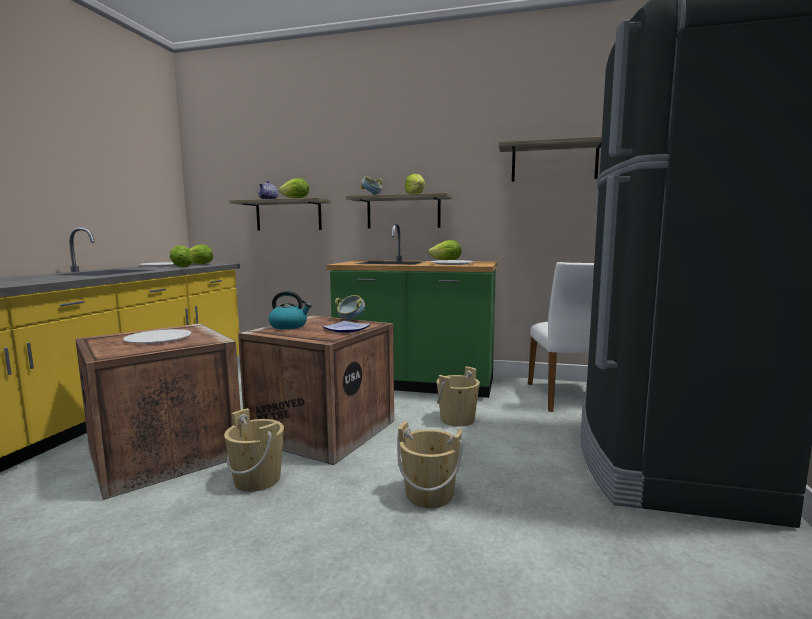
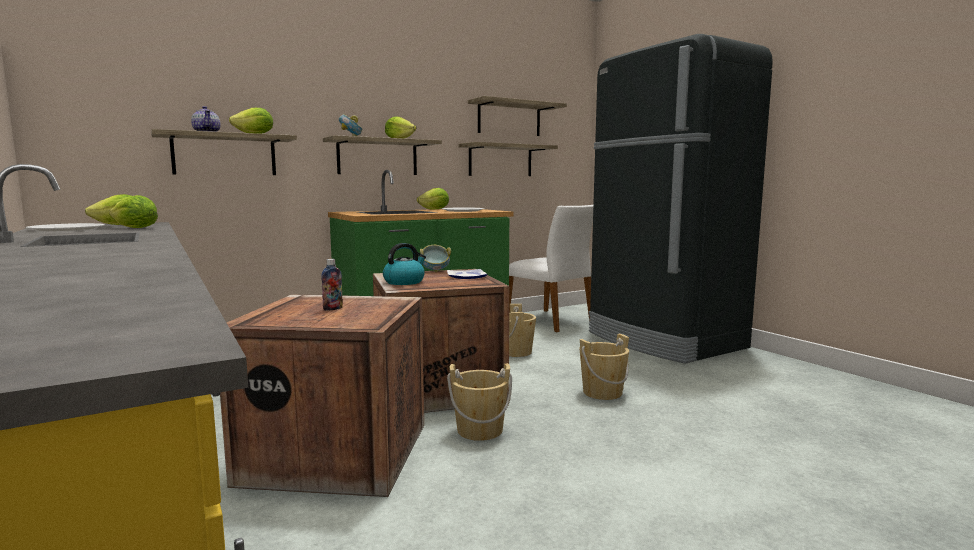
camera: 45 degrees left, 0 degrees up
white plate [123,329,191,344] -> bottle [321,259,343,311]
none -> shelf [459,142,558,176]

